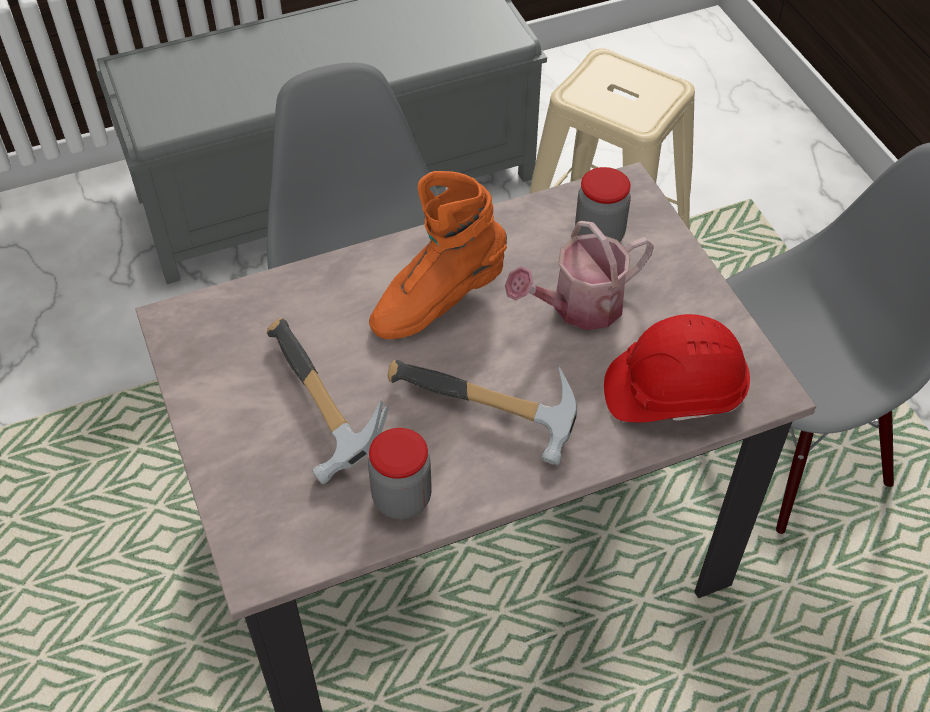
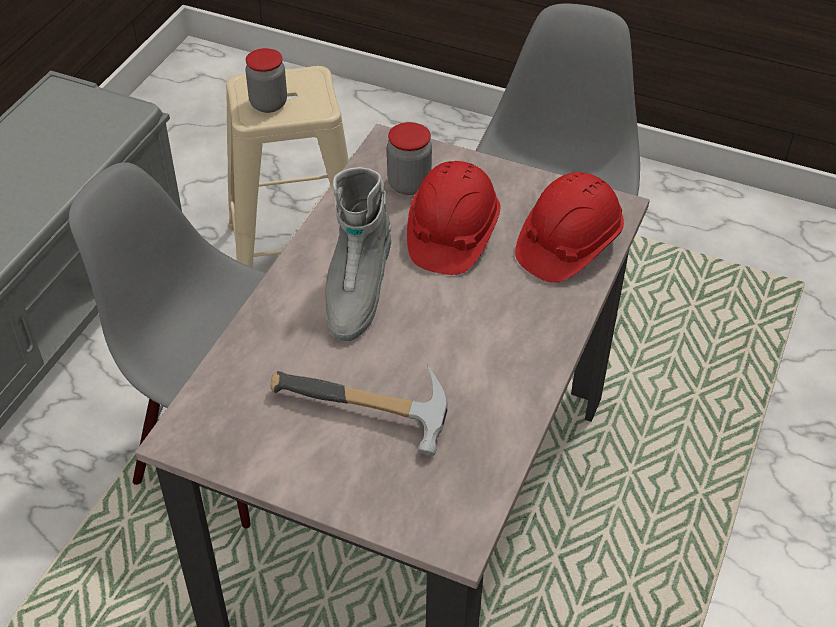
camera: 45 degrees left, 5 degrees down
jar [368,428,432,519] -> jar moved to [245,48,287,113]
orange boot [369,171,507,339] -> grey boot [325,167,392,341]
hammer [388,360,577,465] -> none
watering can [505,221,654,330] -> red hard hat [407,161,501,275]

